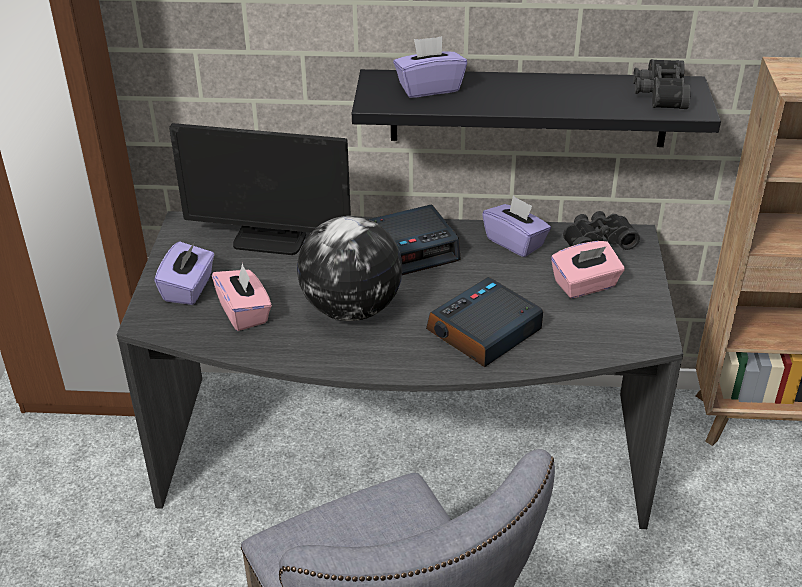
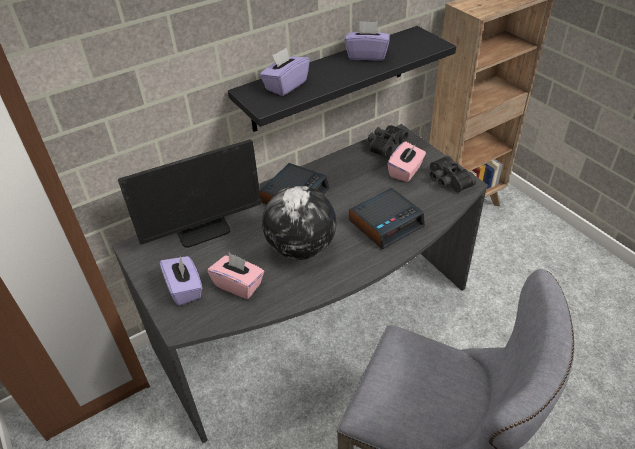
camera: 35 degrees left, 5 degrees up
alarm clock [426,277,543,367] -> alarm clock turned 135 degrees counterclockwise [349,188,425,250]
purple tissue box [482,195,551,257] -> purple tissue box moved to [345,21,390,61]
black binoculars [633,59,691,109] -> black binoculars moved to [430,156,476,193]

